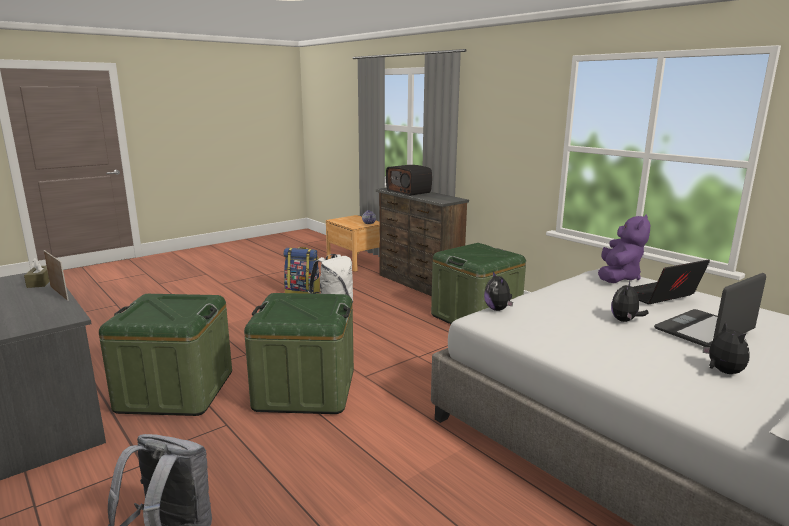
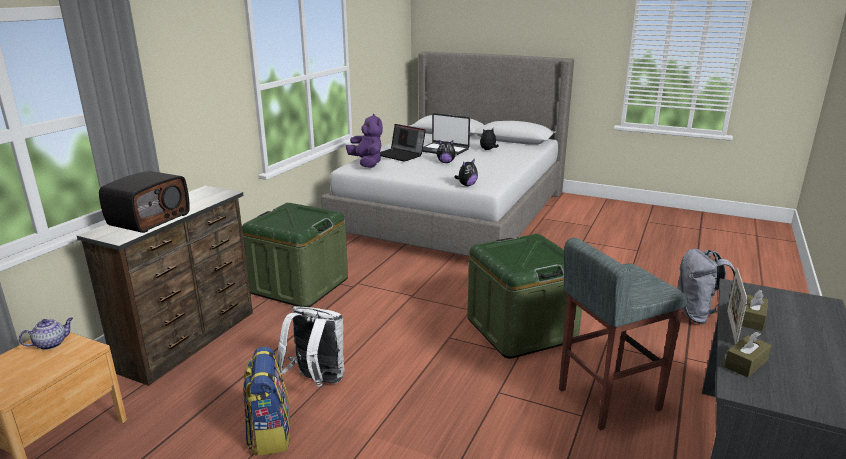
camera: 115 degrees left, 5 degrees up
green storage box [99,294,232,416] -> grey stool [559,238,688,431]
purple plush toy [598,214,650,283] -> purple plush toy turned 60 degrees clockwise [346,114,383,168]
none -> brown tissue box [742,290,768,331]

